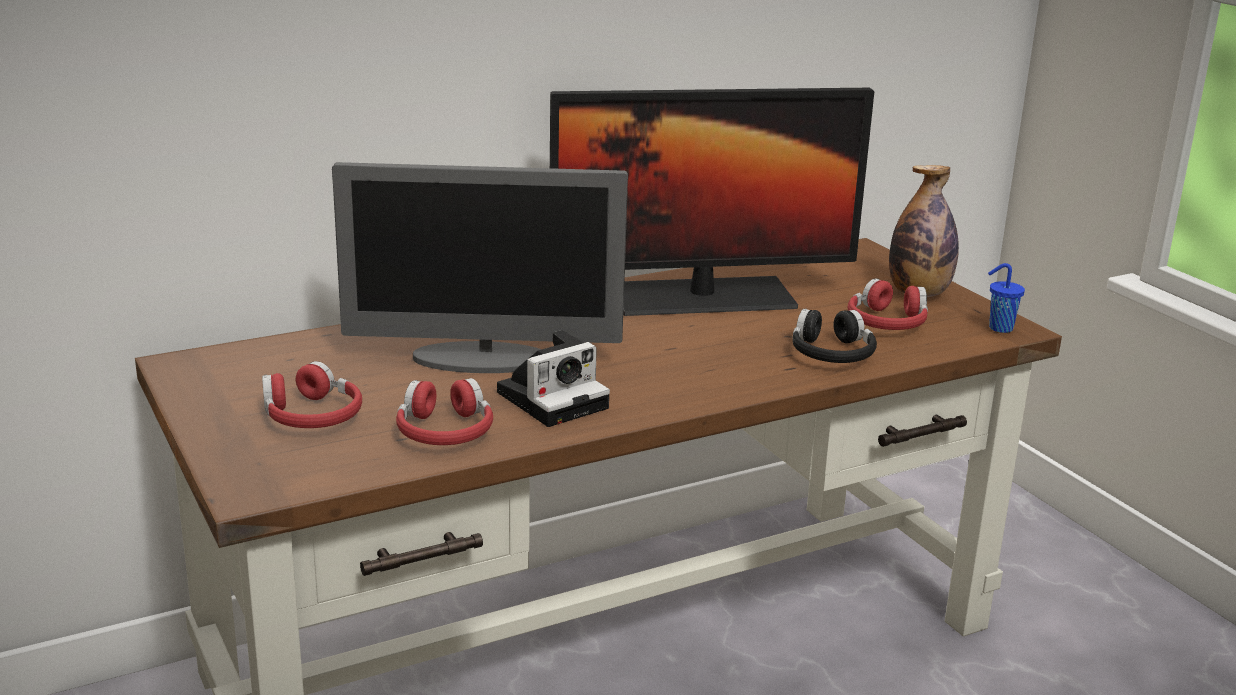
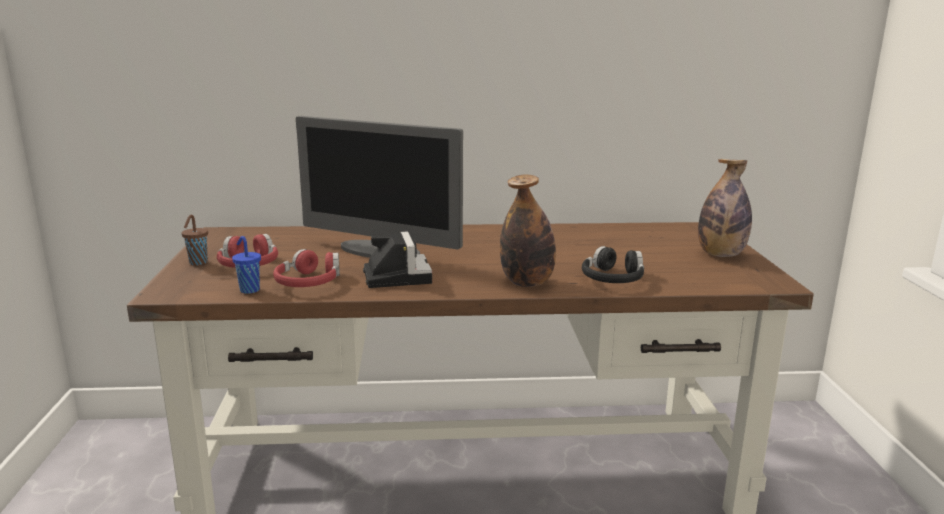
camera: 25 degrees right, 5 degrees down
camera [497,330,610,427] -> camera turned 90 degrees counterclockwise [363,231,432,288]
monitor [550,88,874,316] -> none
red headphones [848,279,928,330] -> none
blue cup [988,263,1025,333] -> blue cup moved to [232,236,261,294]
none -> brown cup [182,215,208,265]
none -> bottle [500,174,556,287]

